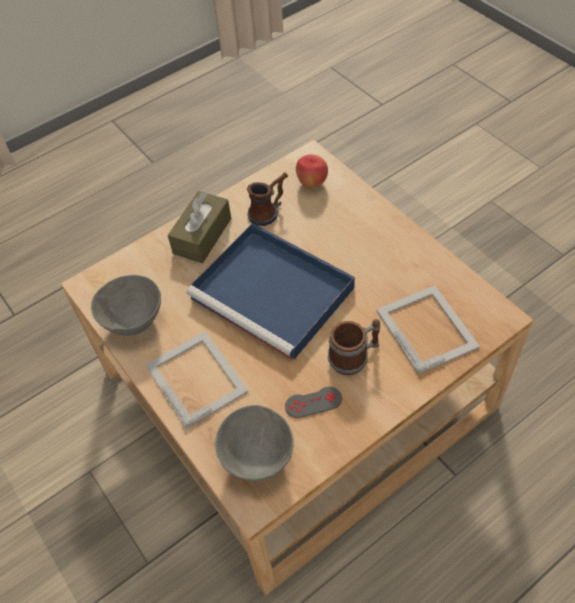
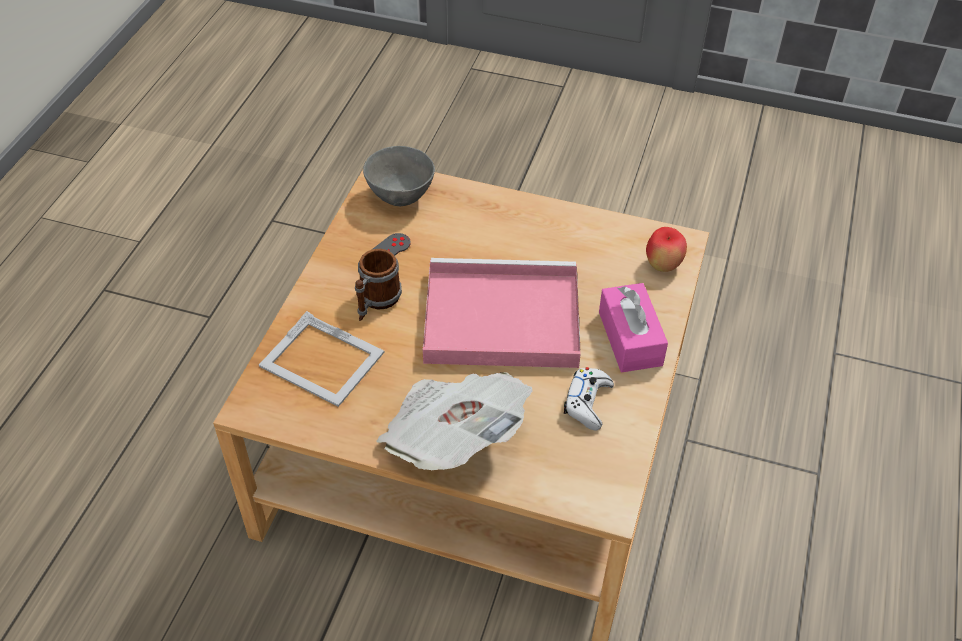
camera: 140 degrees right, 5 degrees down
grey bowl [91,275,161,336] -> none
picture frame [145,331,249,429] -> none
brown tissue box [168,191,231,263] -> pink tissue box [599,283,668,372]
blue tray [187,223,355,361] -> pink tray [423,258,581,368]
mug [247,172,288,226] -> white game controller [564,367,614,431]
apple [296,154,328,189] -> apple moved to [646,227,687,272]
none -> newspaper [377,372,533,470]

